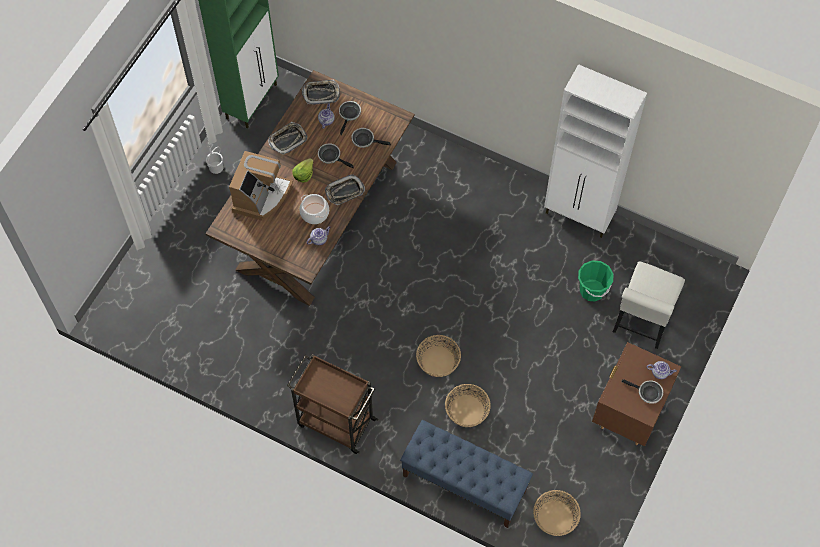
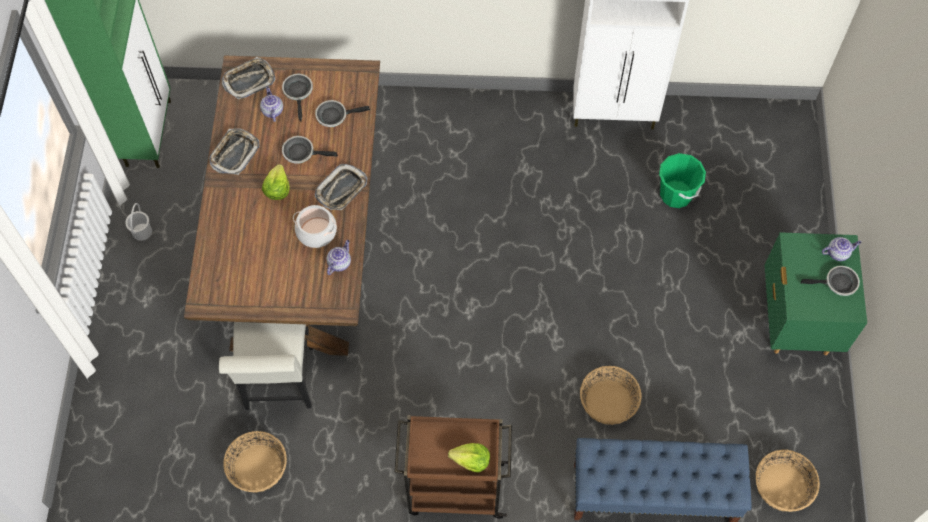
camera: 25 degrees left, 0 degrees up
coffee machine [229,151,293,220] -> none
basket [416,335,461,377] -> basket moved to [223,431,287,493]
brown nightstand [592,342,681,446] -> green nightstand [764,232,867,355]
white chair [613,262,685,349] -> white chair moved to [219,322,314,410]
none -> lettuce [448,443,490,472]

